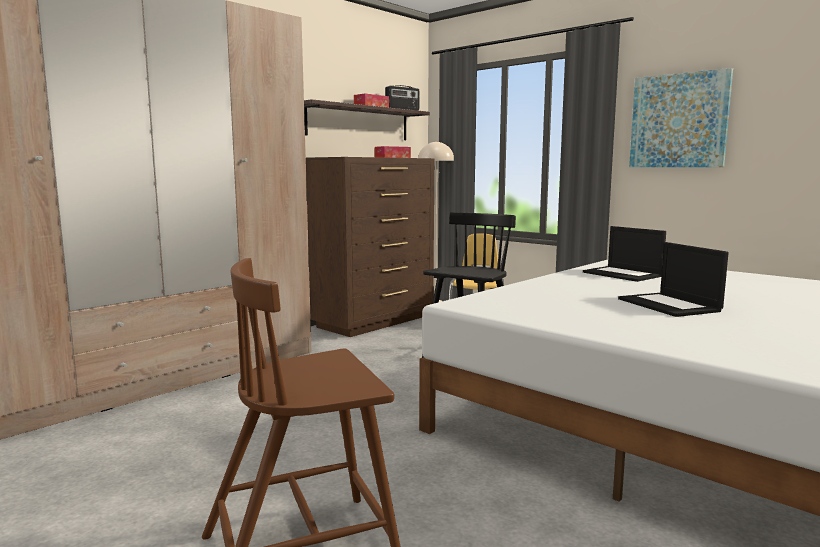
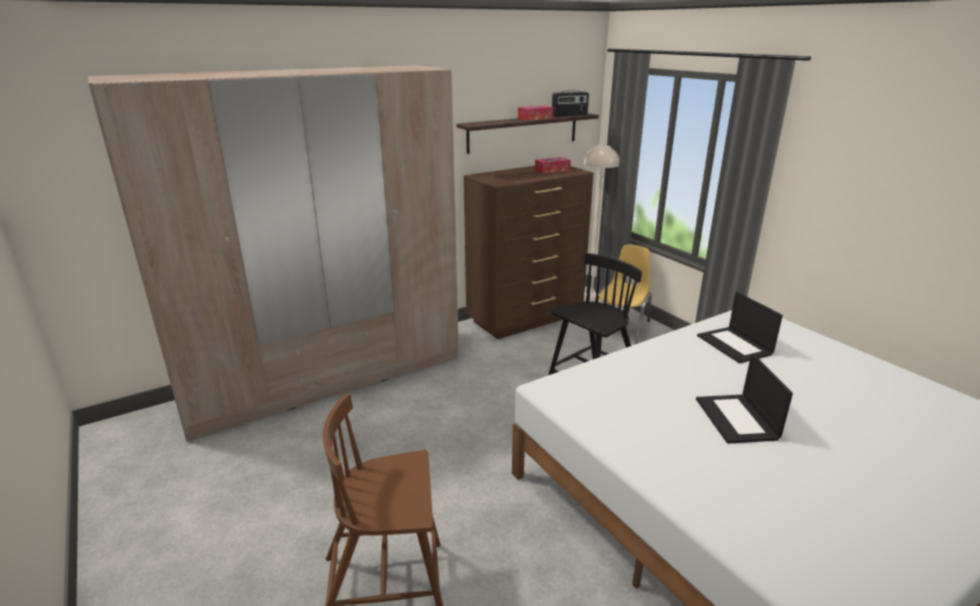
camera: 15 degrees right, 15 degrees up
picture [629,68,733,167] -> none

